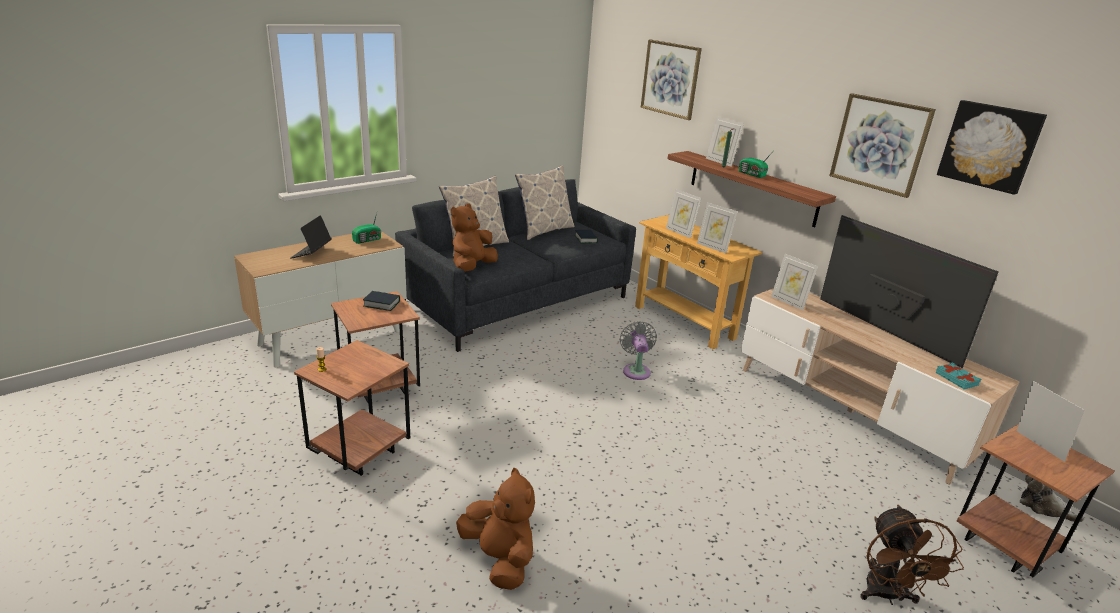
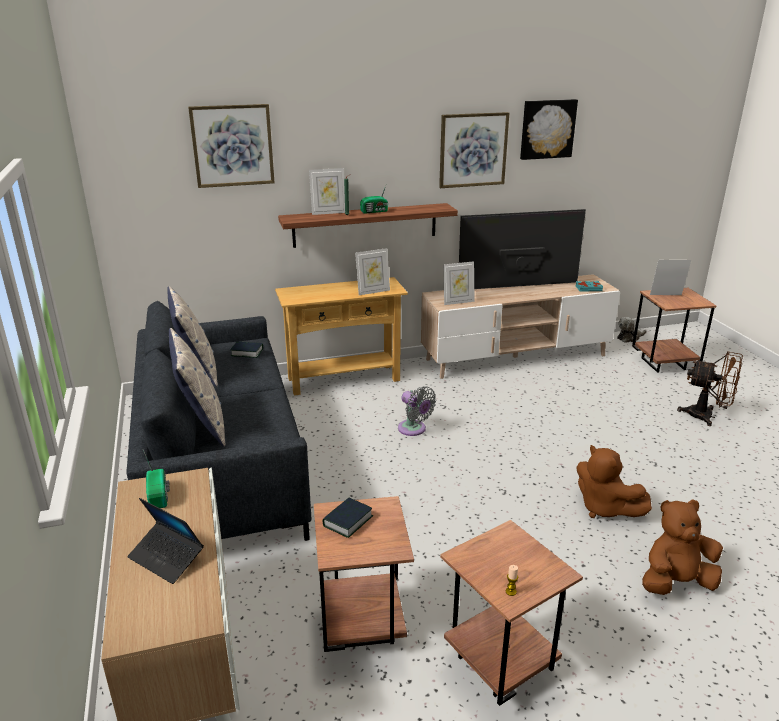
camera: 65 degrees left, 0 degrees up
brown plush toy [451,203,498,272] -> brown plush toy moved to [576,445,652,518]
grey fan [620,321,657,380] -> grey fan turned 150 degrees counterclockwise [398,386,436,436]
picture frame [666,189,701,239] -> none

